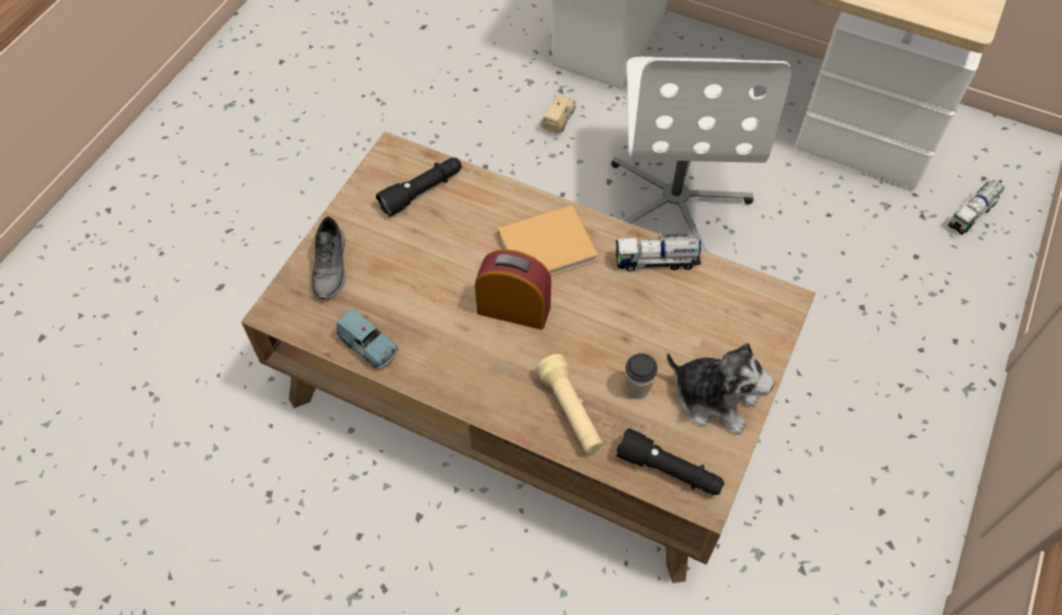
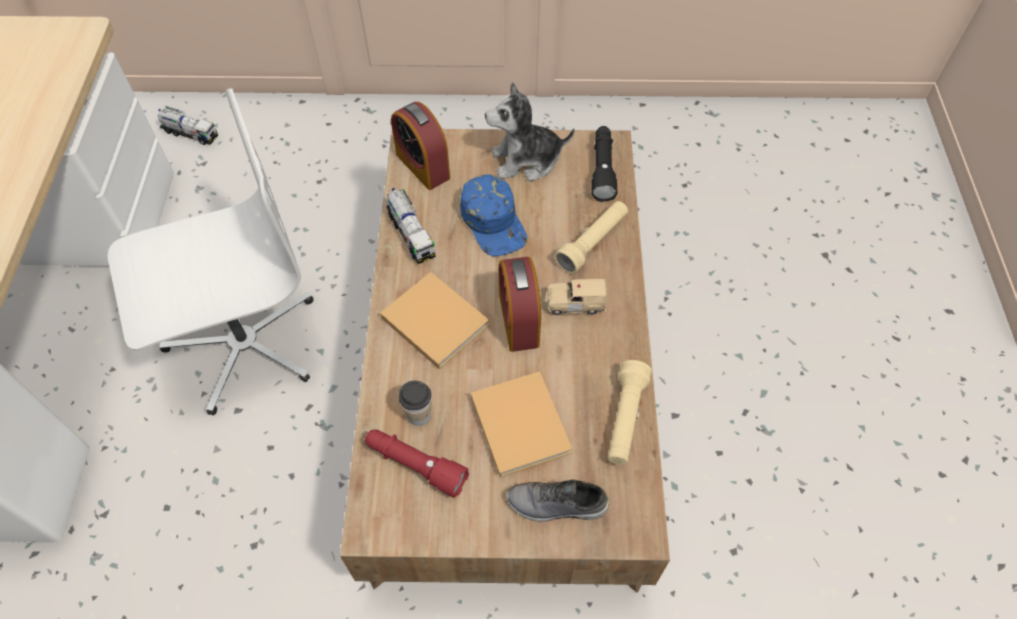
camera: 115 degrees left, 0 degrees up
grey shoe [312,216,346,299] -> grey shoe turned 150 degrees counterclockwise [507,480,610,522]
blue toy car [336,309,398,369] -> beige flashlight [608,360,652,465]
black flashlight [376,158,462,217] -> red flashlight [365,430,469,498]
beige toy car [540,95,576,135] -> beige toy car moved to [545,279,607,315]
cup [626,353,658,399] -> cup moved to [399,381,431,426]
plush toy [667,343,774,435] -> plush toy turned 105 degrees counterclockwise [485,82,575,181]
none -> alarm clock [391,102,450,190]
none -> blue cap [460,174,527,256]
none -> beige book [471,371,572,477]

